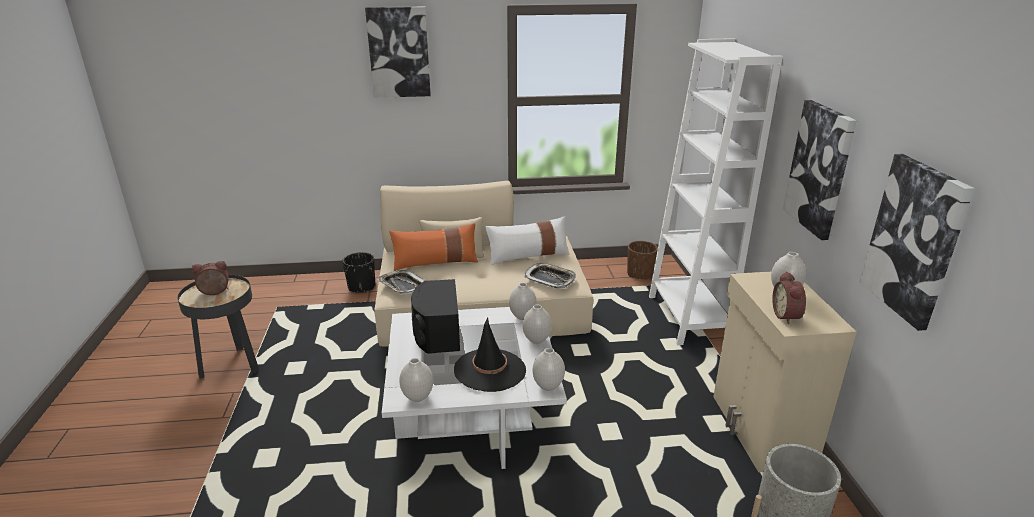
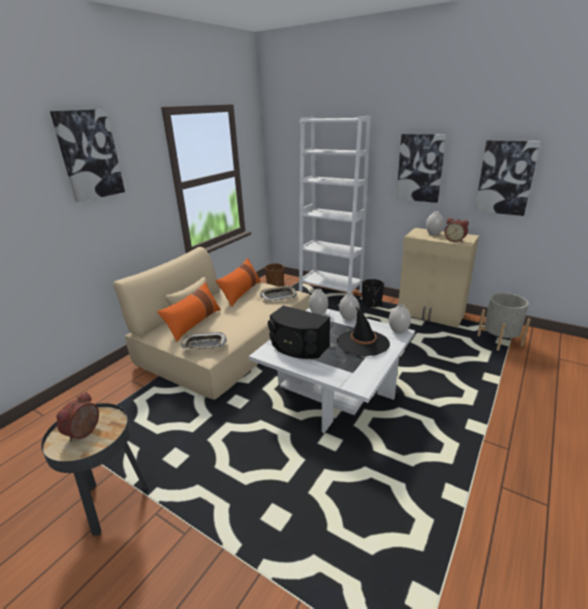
camera: 50 degrees left, 0 degrees up
black planter [342,252,375,293] -> black planter moved to [362,279,384,307]
white vase [399,358,433,402] -> none
white pillow [485,216,570,265] -> orange pillow [215,258,261,307]

